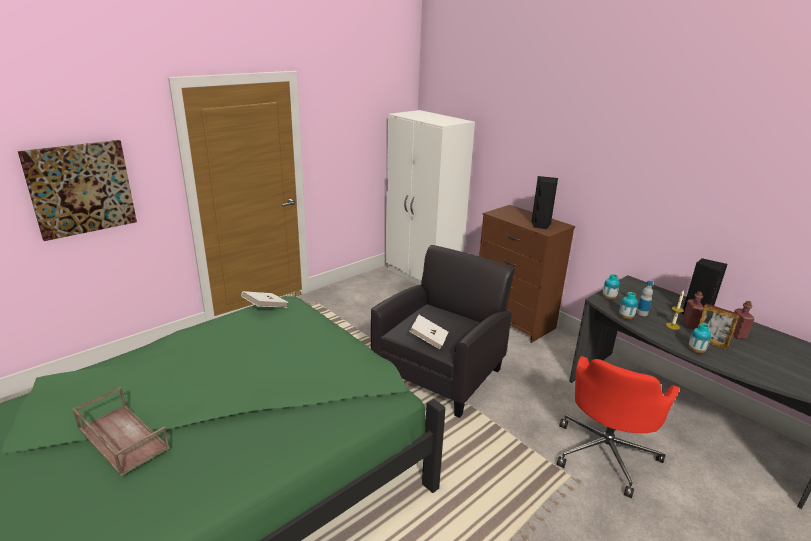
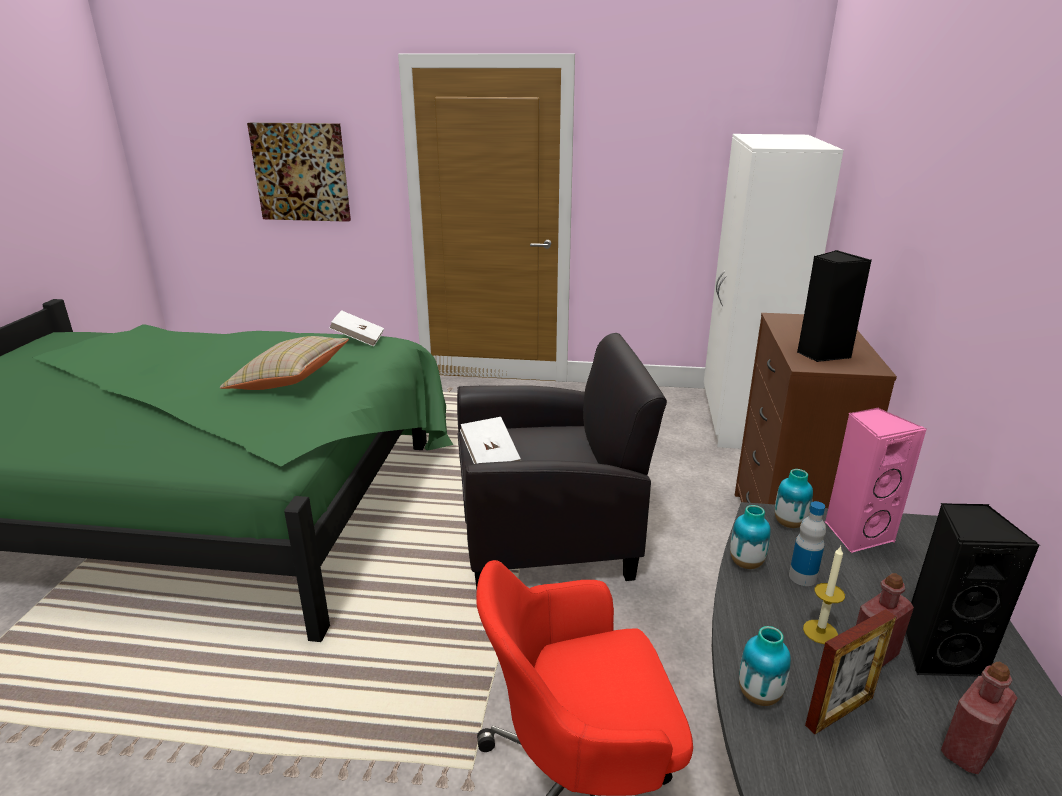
camera: 50 degrees right, 0 degrees up
brown tray [72,387,170,476] -> none
picture frame [697,304,740,350] -> picture frame turned 120 degrees counterclockwise [805,609,897,734]
none -> beige pillow [220,336,349,390]
none -> pink speaker [825,407,926,553]

